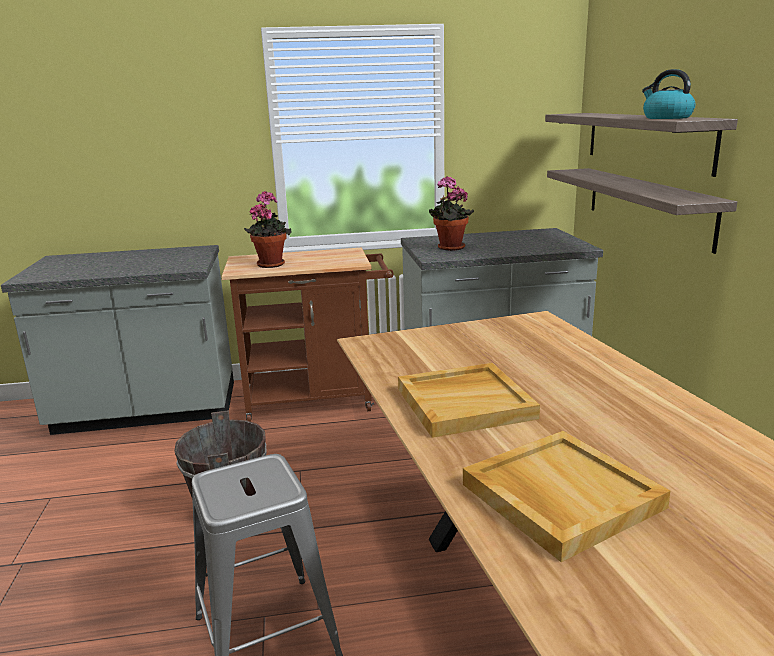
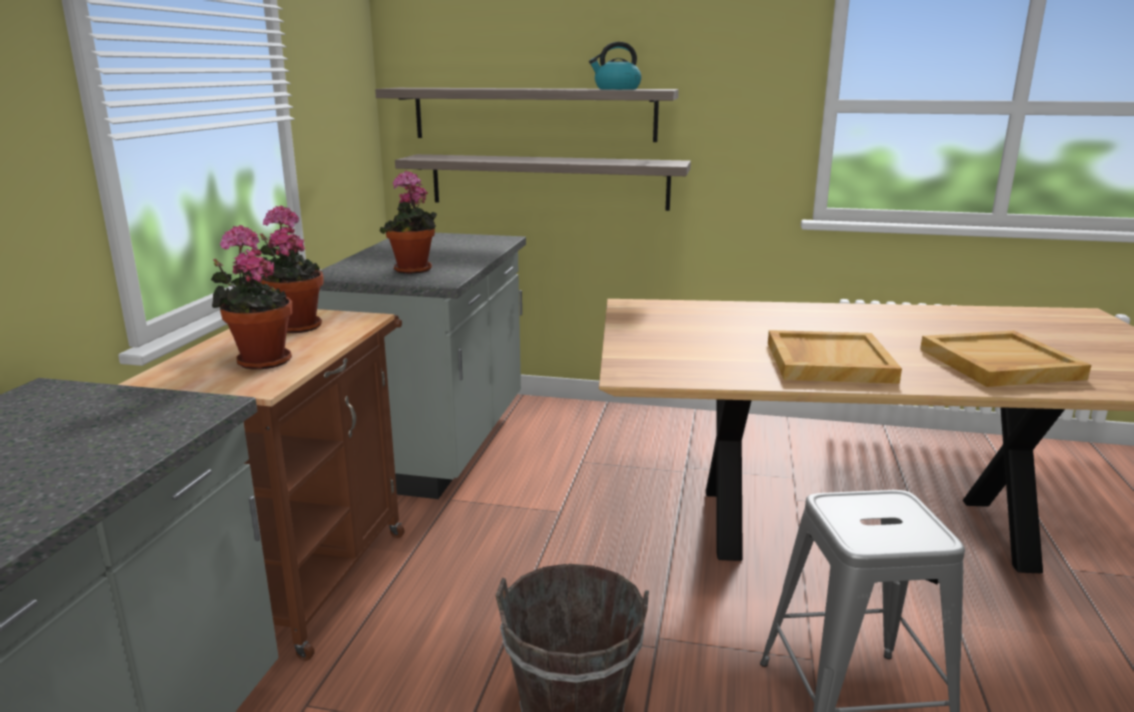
camera: 70 degrees left, 0 degrees up
none -> potted plant [260,205,323,333]

